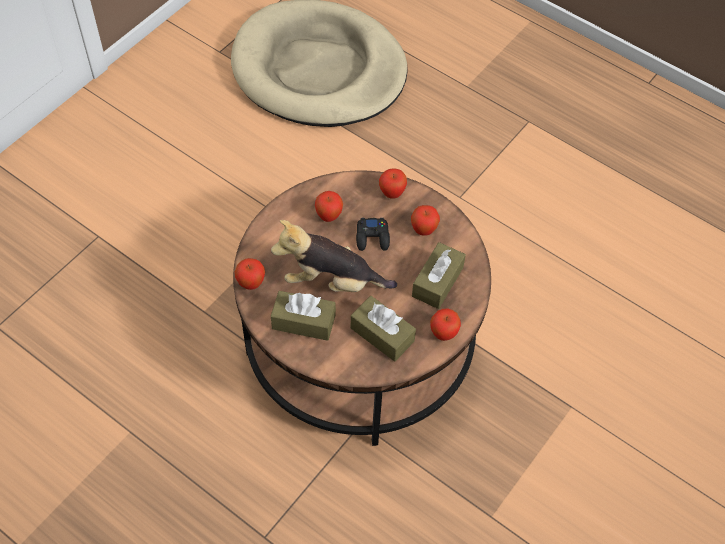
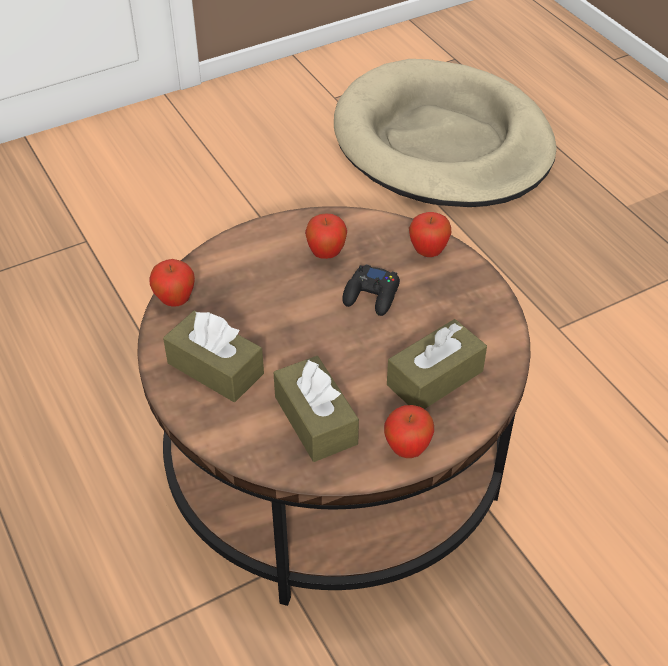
camera: 25 degrees right, 10 degrees down
plush toy [271,220,397,292] -> none
apple [411,205,440,236] -> none

